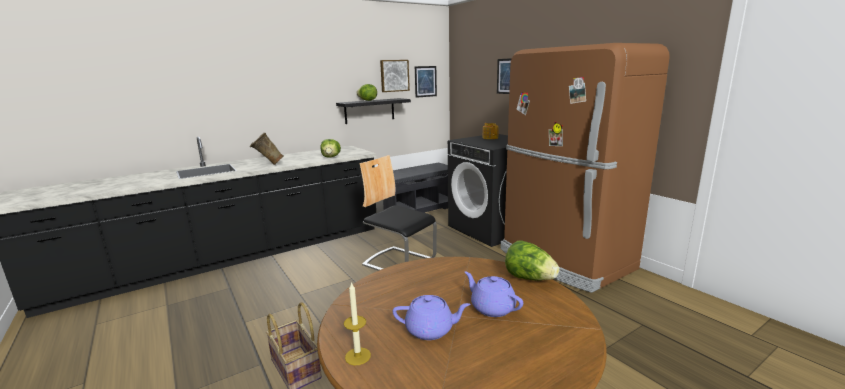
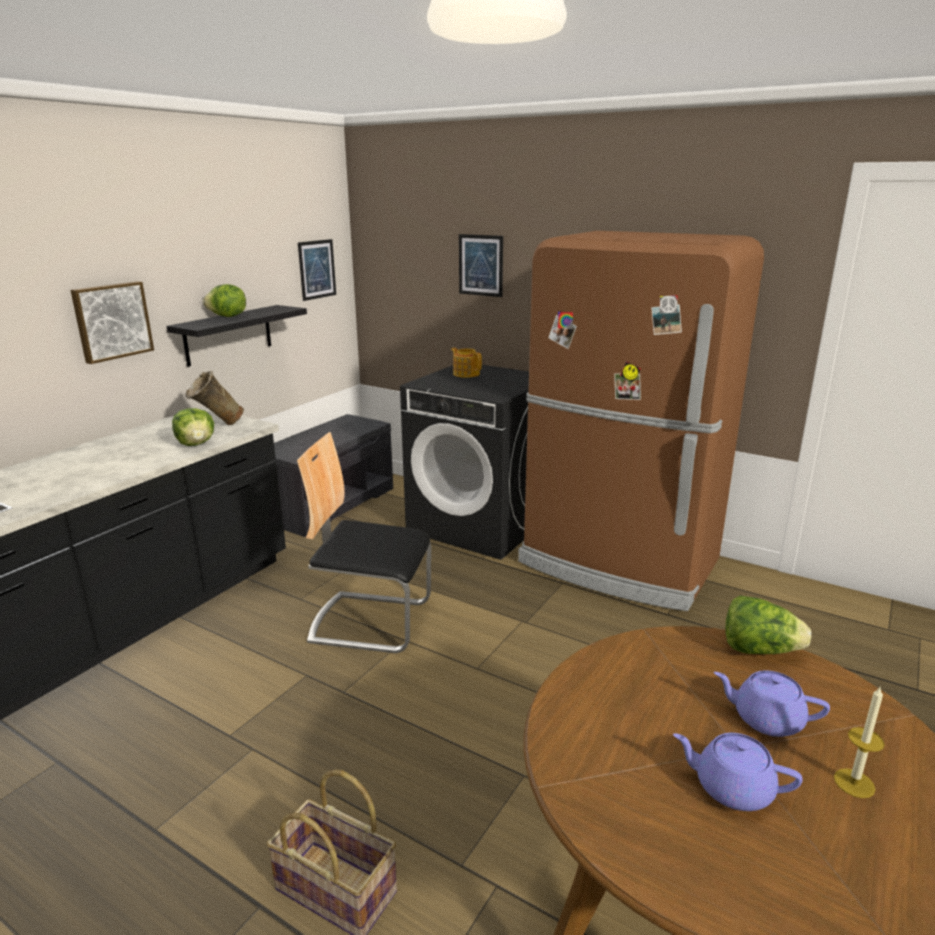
camera: 25 degrees left, 5 degrees up
beige vase [250,133,283,165] -> beige vase moved to [185,371,244,425]
candle [344,282,371,365] -> candle moved to [834,687,885,798]
picture [380,60,410,92] -> picture moved to [71,281,154,364]
purple teapot [393,295,470,340] -> purple teapot turned 135 degrees counterclockwise [673,733,803,811]

